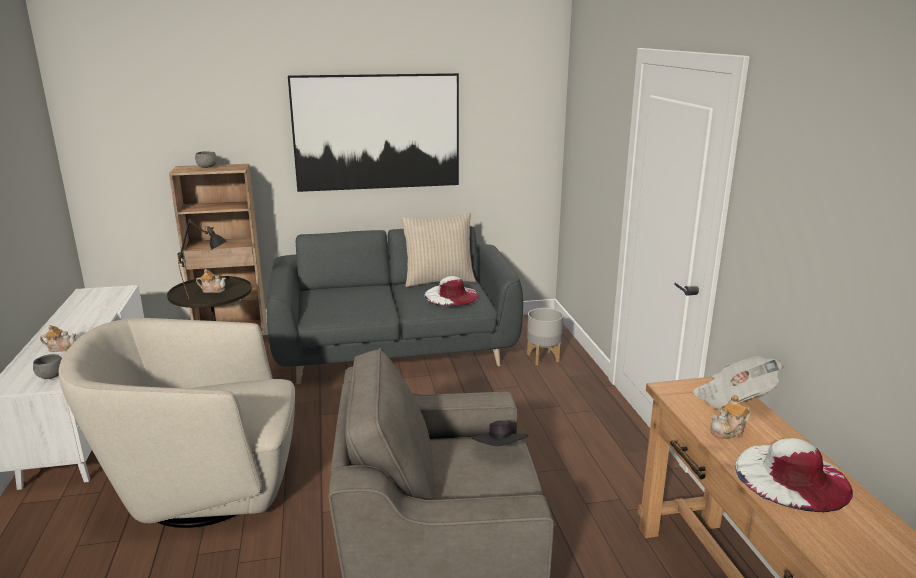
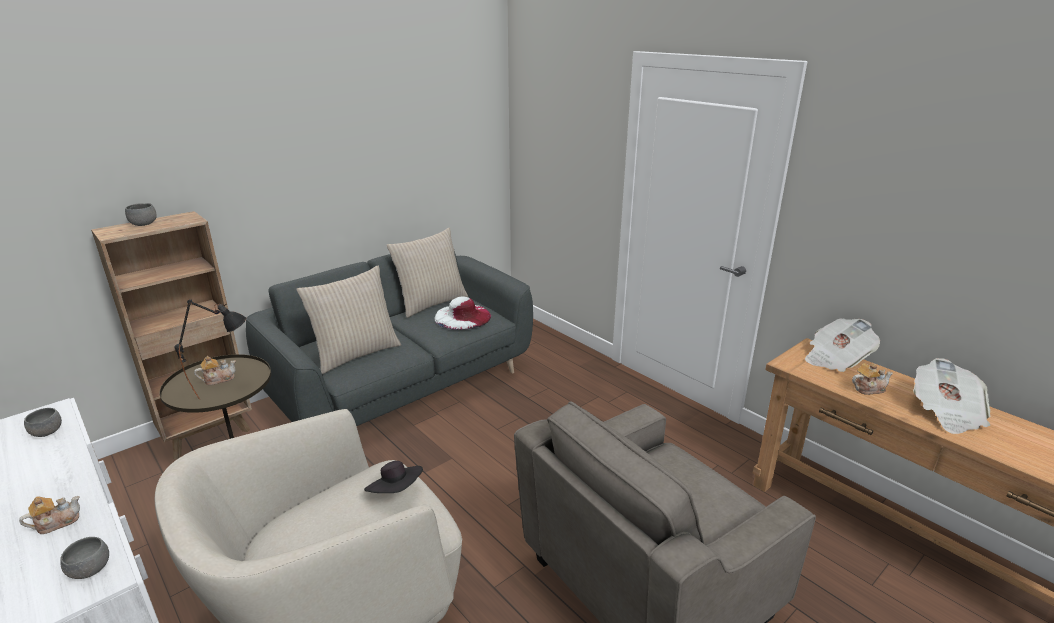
camera: 30 degrees left, 5 degrees up
picture [288,73,459,192] -> none
black hat [472,420,528,446] -> black hat moved to [364,461,423,493]
grey planter [527,308,563,365] -> none
teapot [710,395,751,439] -> teapot turned 135 degrees counterclockwise [852,363,893,395]
white hat [735,438,853,512] -> newspaper [913,358,990,434]
none -> grey bowl [24,408,62,437]
none -> beige pillow [296,266,401,374]

